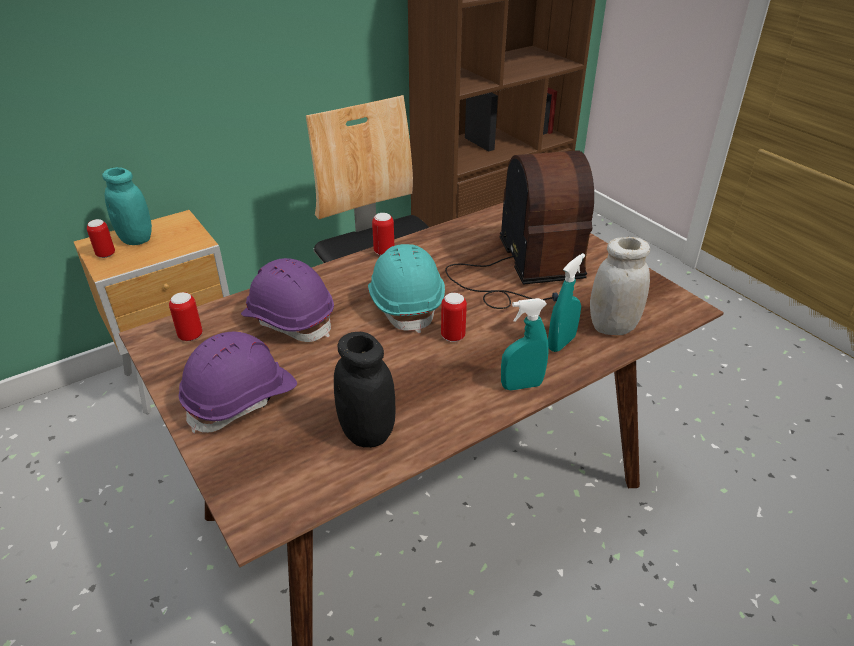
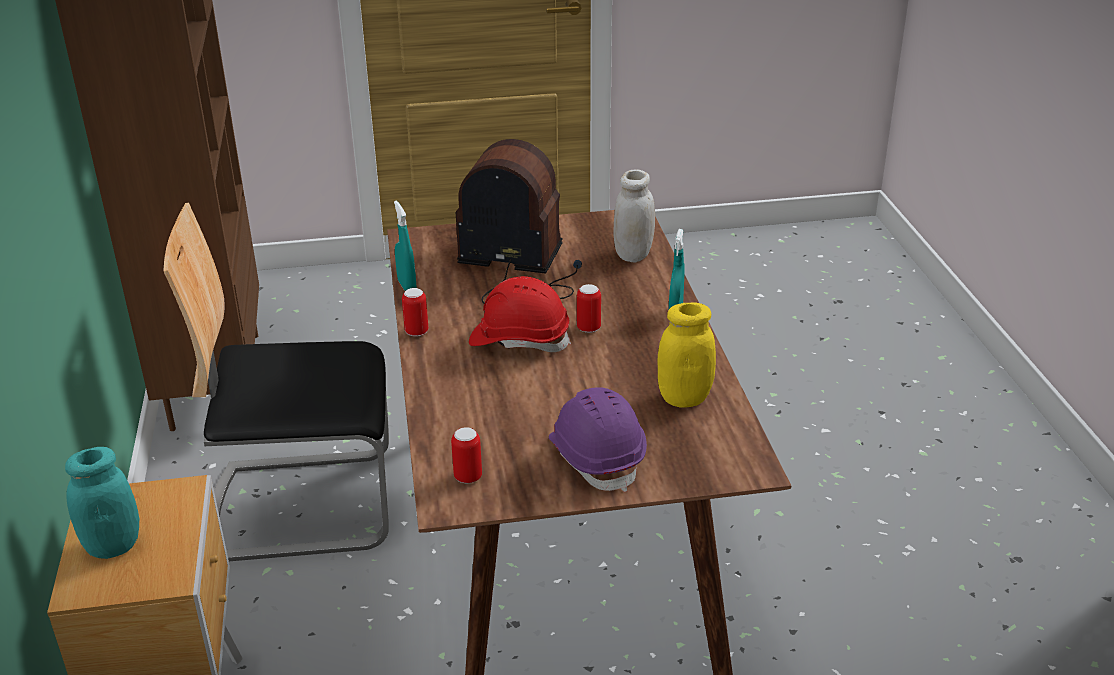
camera: 65 degrees left, 5 degrees down
can [87,219,115,258] -> none
purple hard hat [241,258,334,342] -> none
black jar [334,332,395,448] -> yellow jar [658,302,716,408]
turquoise hard hat [368,244,445,333] -> red hard hat [469,276,571,352]
turquoise spray bottle [548,253,585,352] -> turquoise spray bottle moved to [394,201,416,291]

